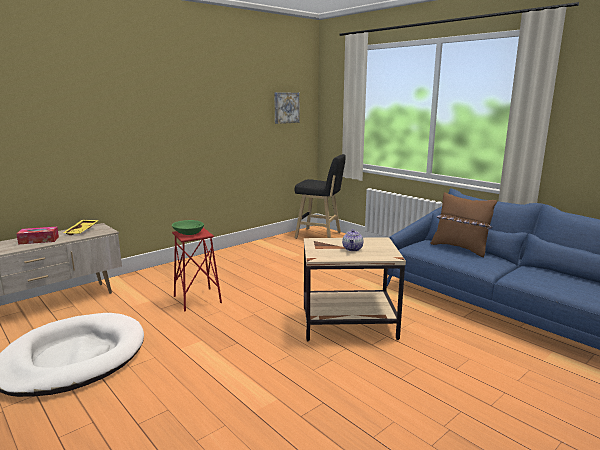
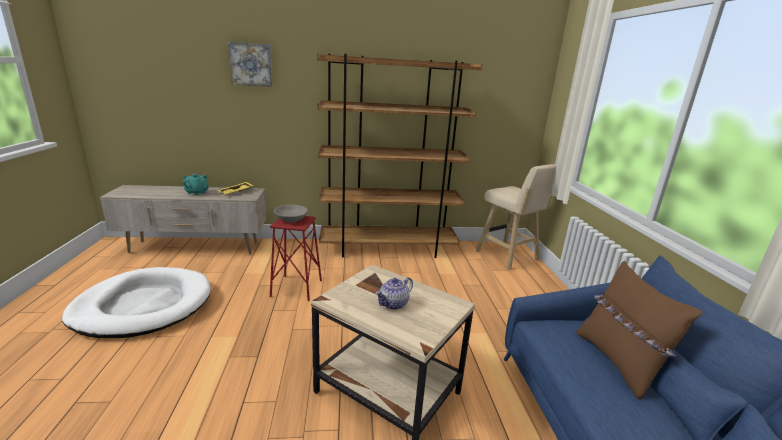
camera: 35 degrees right, 5 degrees up
tissue box [16,227,59,245] -> turquoise teapot [182,174,209,196]
green bowl [172,220,204,235] -> grey bowl [274,205,308,223]
picture [274,93,299,124] -> picture moved to [228,42,272,87]
black stool [295,154,345,239] -> beige stool [476,164,557,270]
none -> brown bookcase [317,54,482,258]

